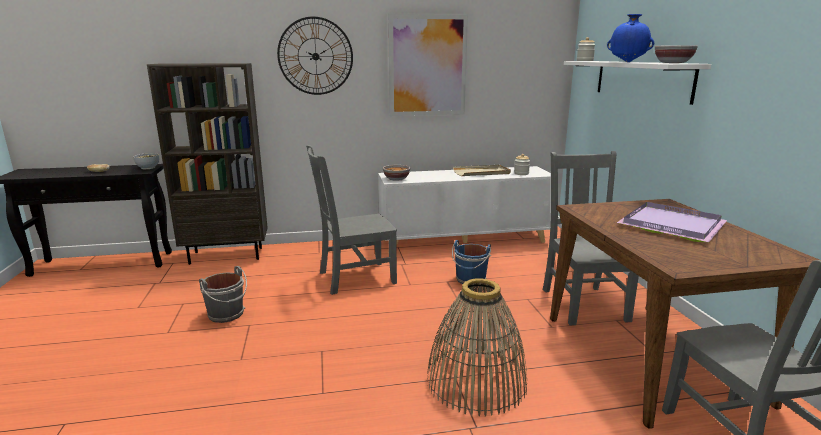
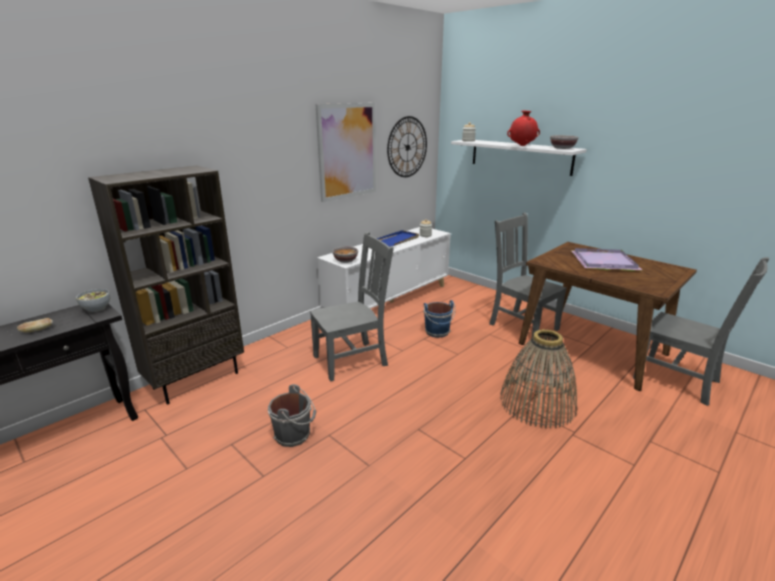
camera: 35 degrees left, 5 degrees up
wall clock [277,16,353,95] -> wall clock moved to [387,116,427,177]
grey chair [306,145,397,295] -> grey chair turned 150 degrees counterclockwise [310,231,394,382]
beige tray [453,165,511,176] -> blue tray [377,230,419,247]
blue vase [607,14,654,62] -> red vase [507,111,540,146]

